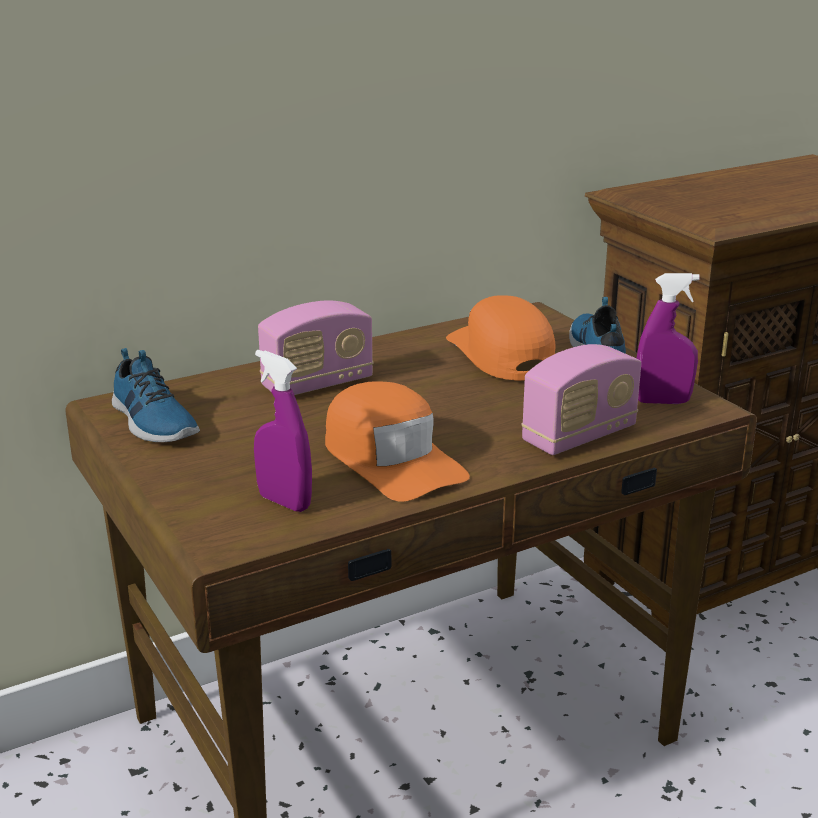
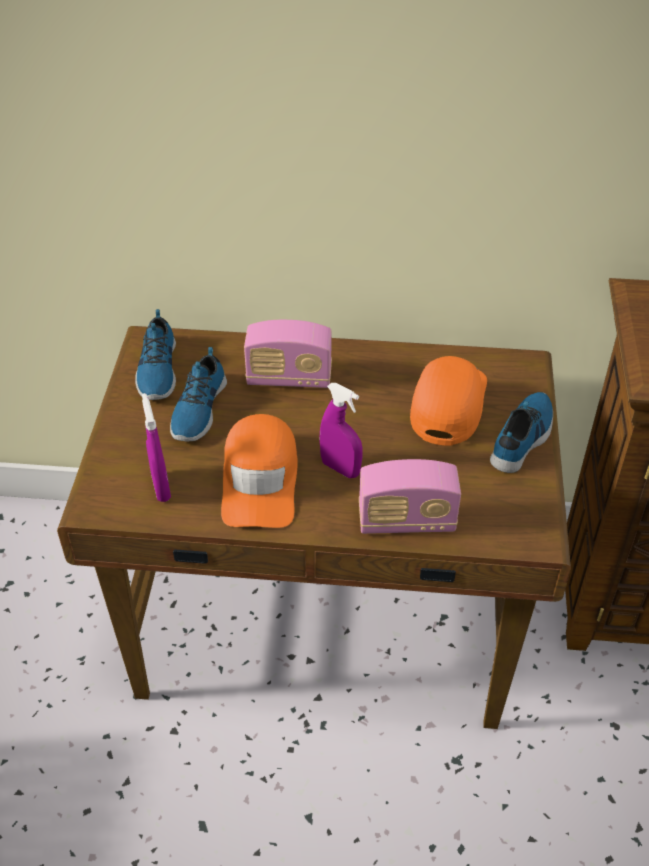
camera: 35 degrees right, 20 degrees up
purple spray bottle [637,273,700,404] -> purple spray bottle moved to [319,383,363,478]
none -> shoe [170,347,227,441]

